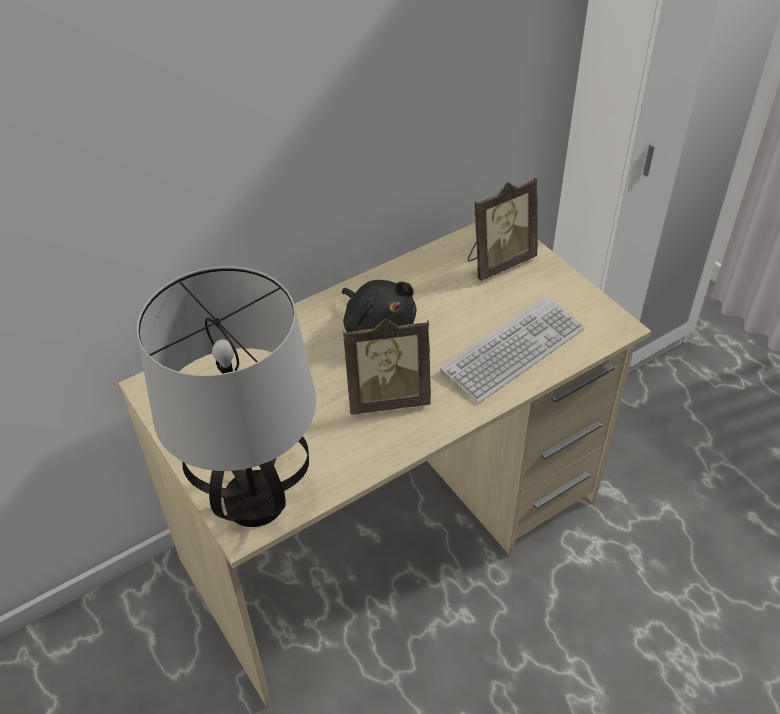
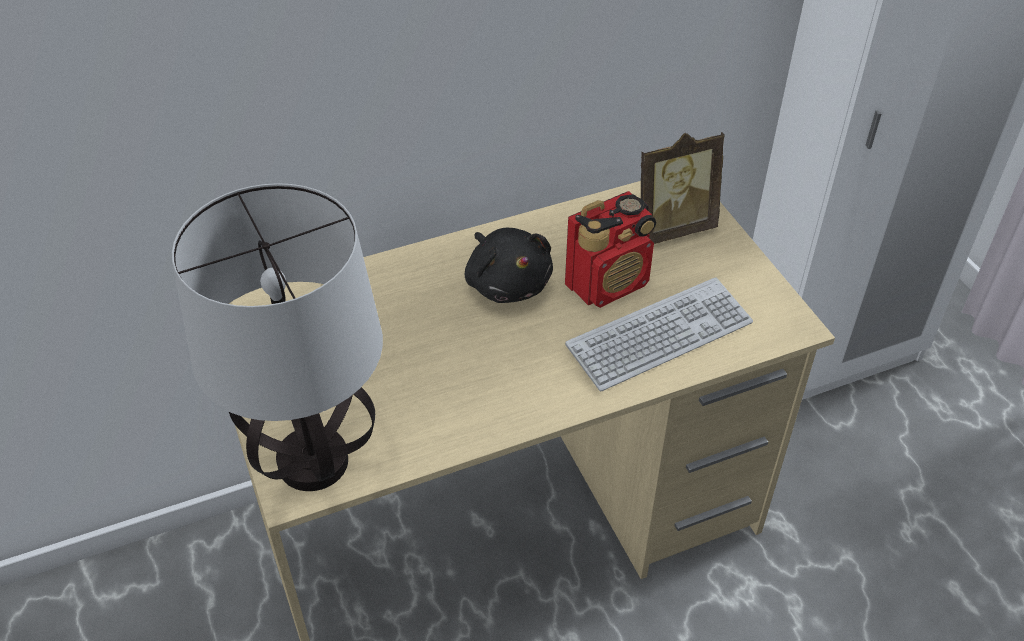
camera: 10 degrees right, 0 degrees up
picture frame [343,318,431,415] -> none
none -> radio [565,191,656,308]

